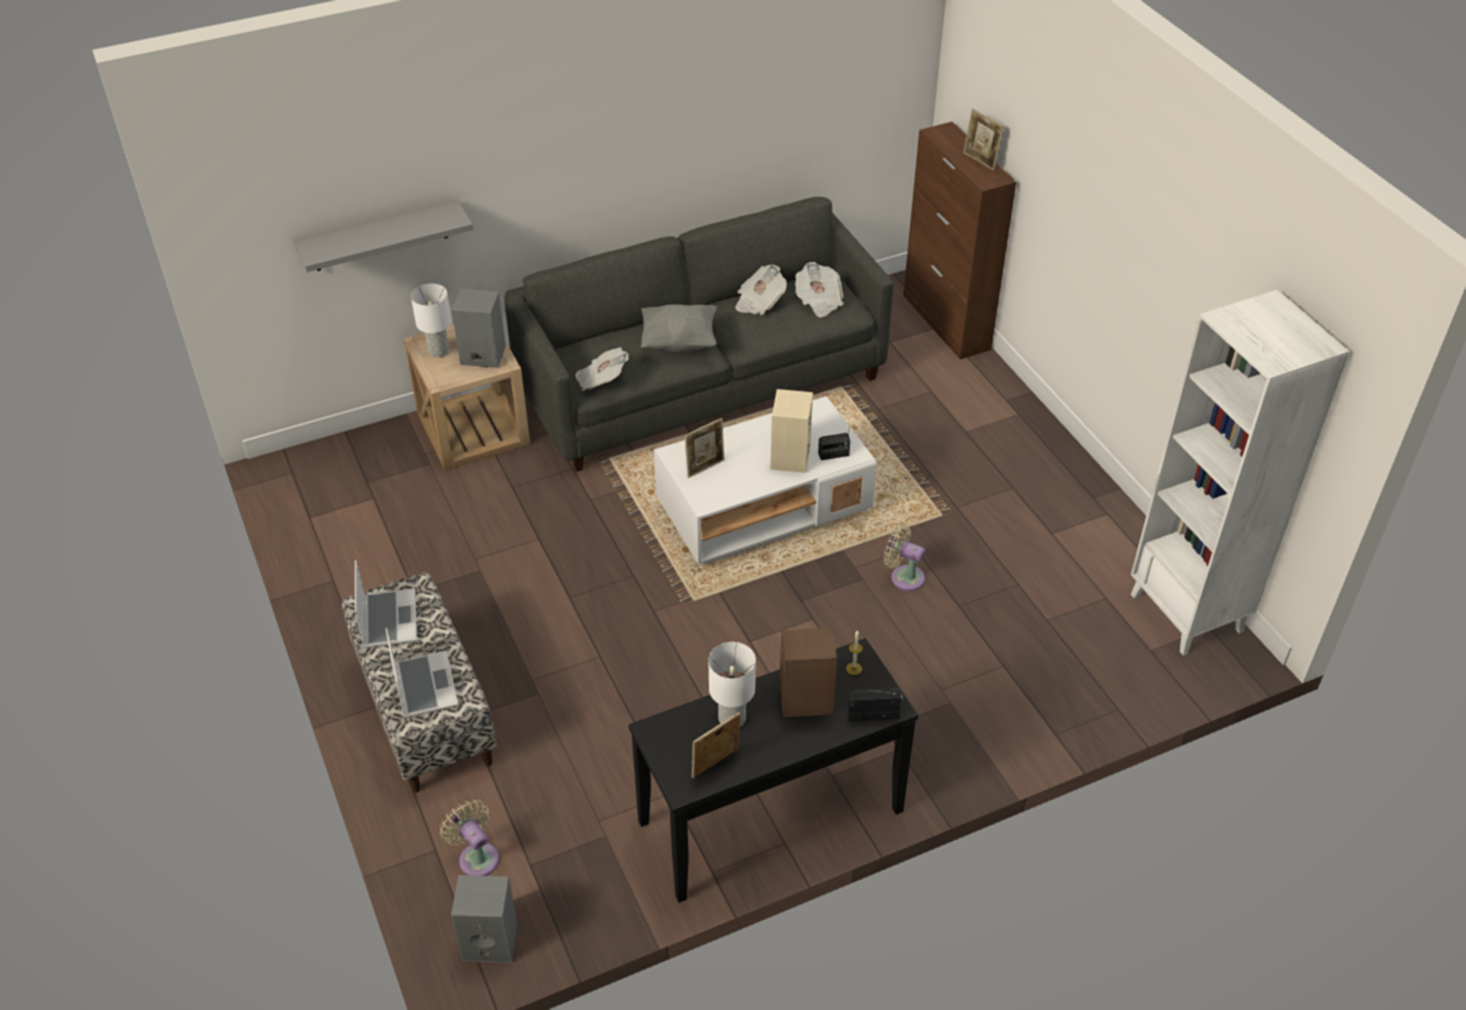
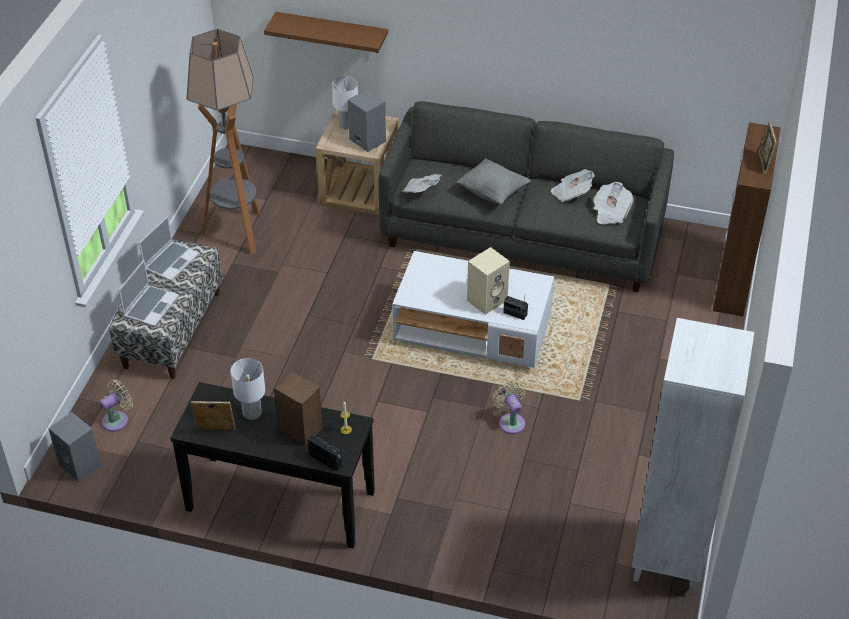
camera: 40 degrees right, 0 degrees up
grey shelf [293,199,473,272] -> brown shelf [264,12,388,53]
beige fan [440,800,499,876] -> beige fan turned 45 degrees clockwise [100,379,133,432]
picture frame [684,418,725,478] -> none
none -> floor lamp [186,29,260,254]

